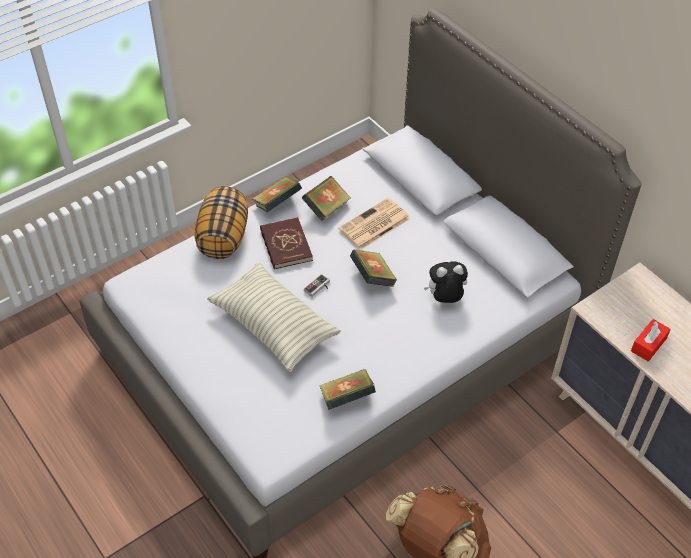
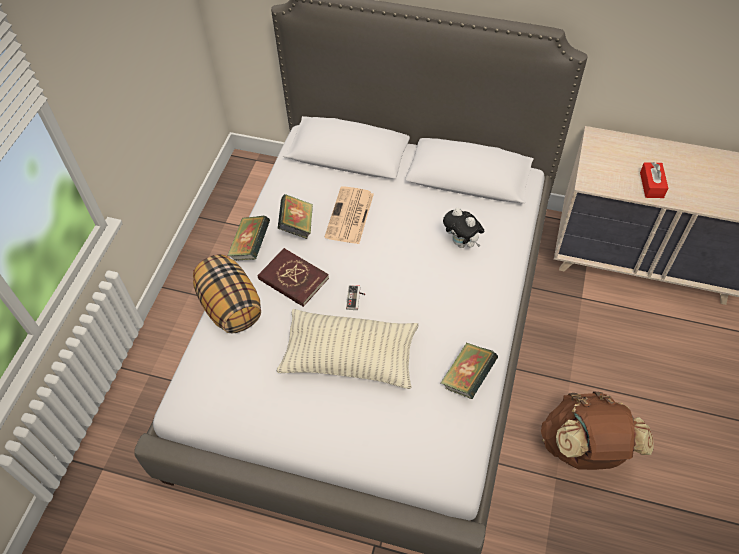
camera: 35 degrees left, 5 degrees up
book [350,250,397,287] -> none
plush toy [424,261,468,303] -> plush toy turned 90 degrees counterclockwise [443,208,485,248]

